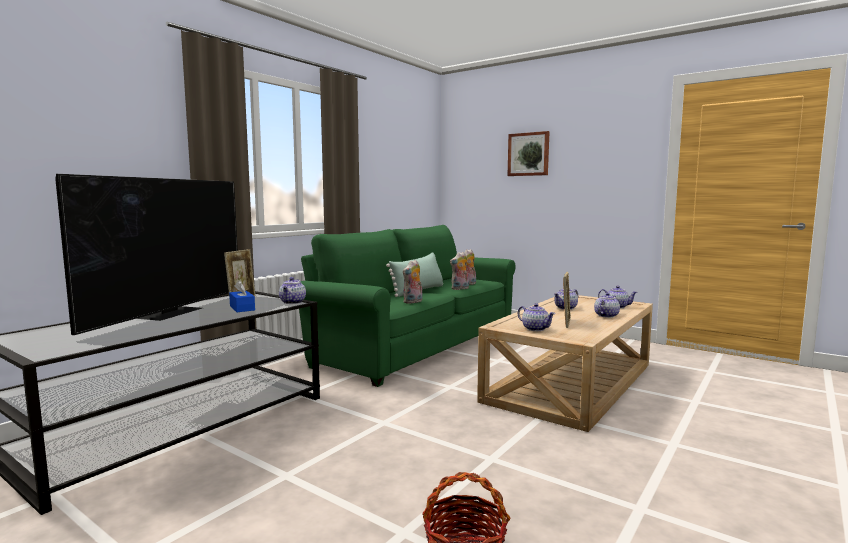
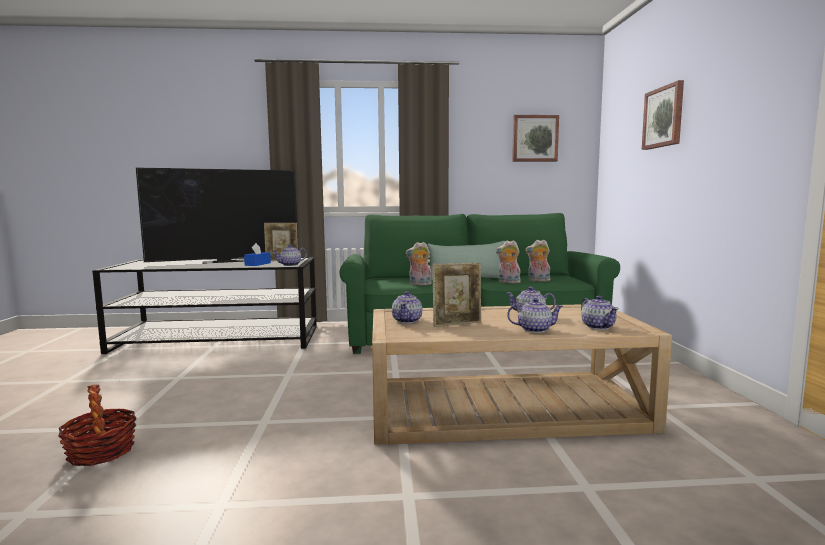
camera: 50 degrees right, 0 degrees up
none -> picture [512,115,559,162]

